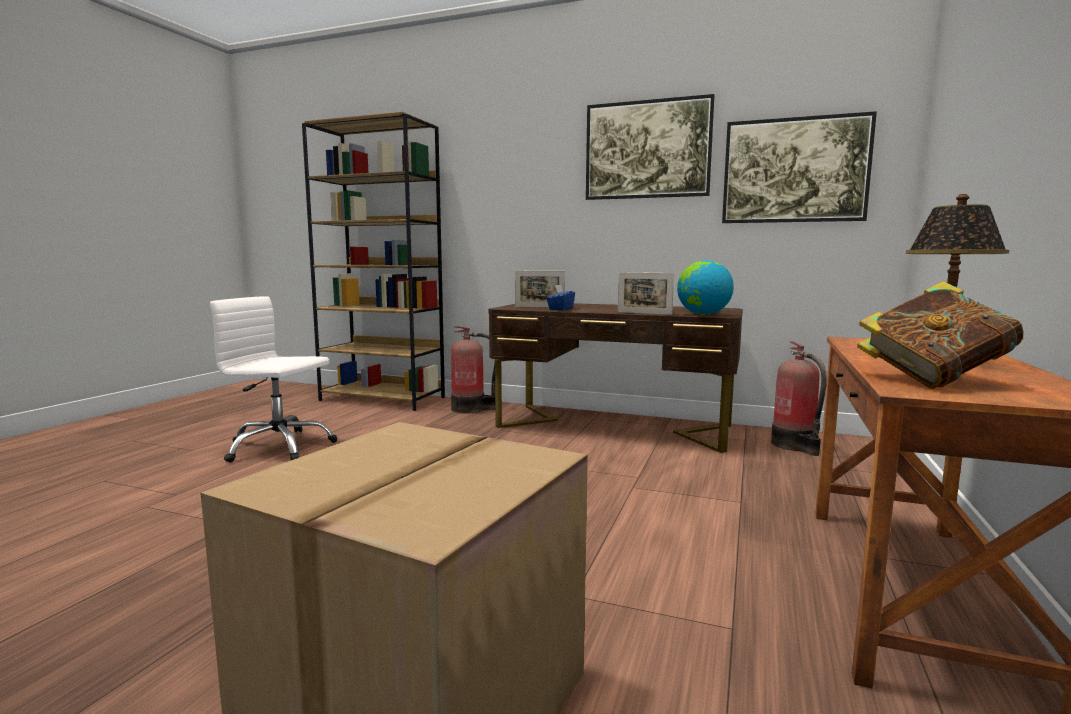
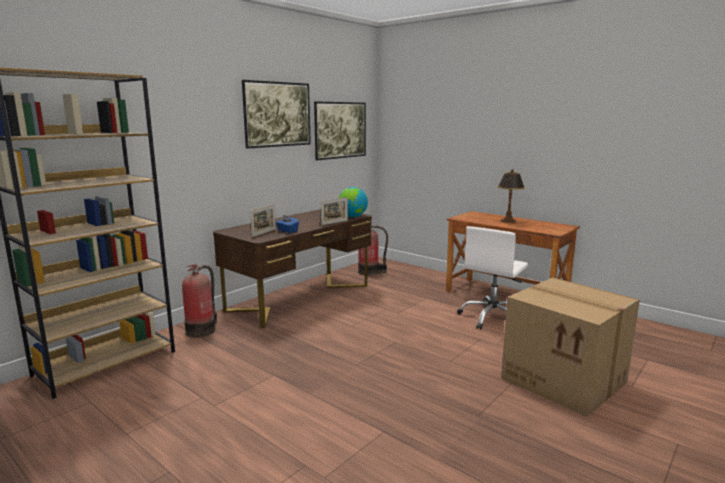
camera: 70 degrees left, 5 degrees up
white office chair [210,296,337,463] -> white office chair moved to [457,226,528,329]
book [857,281,1023,389] -> none

